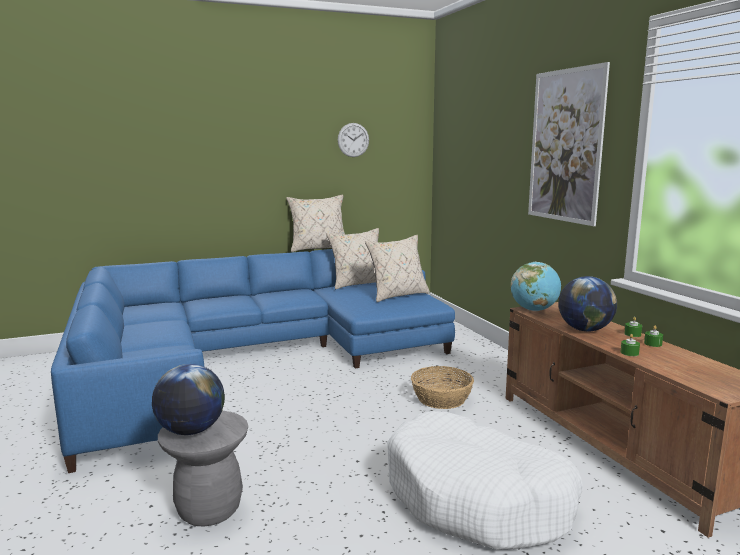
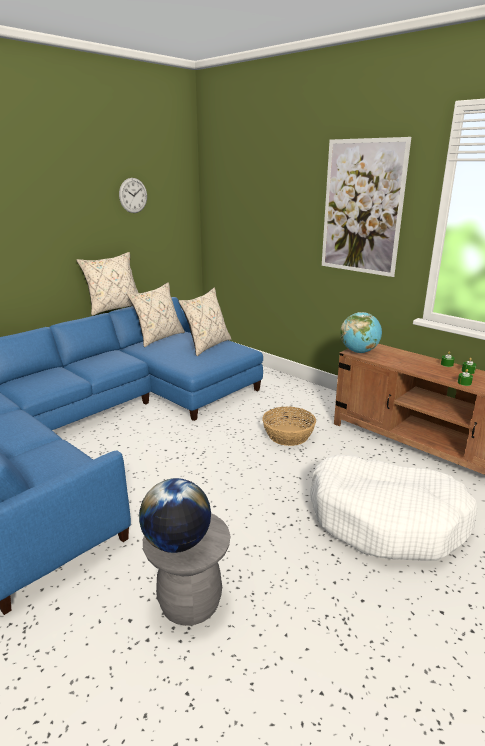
camera: 25 degrees left, 10 degrees up
globe [558,276,617,331] -> none

